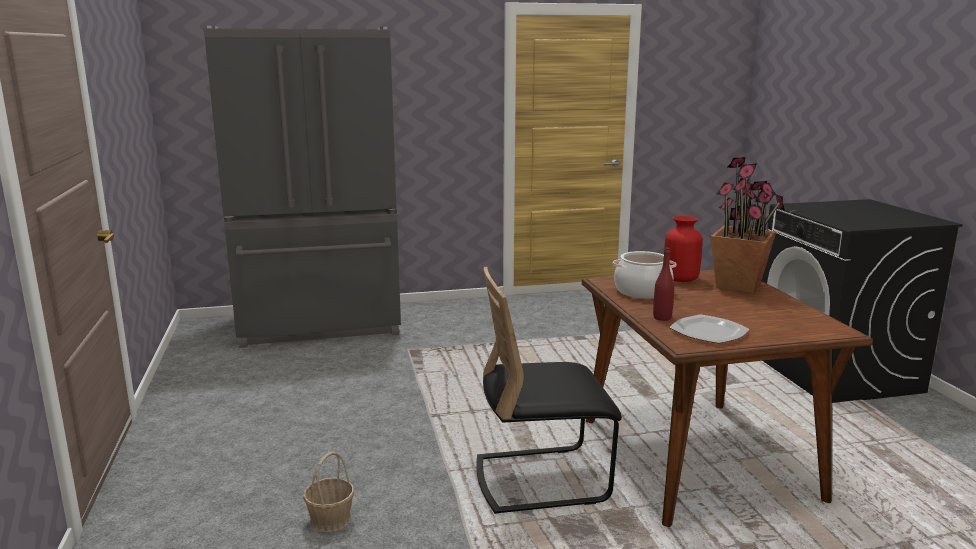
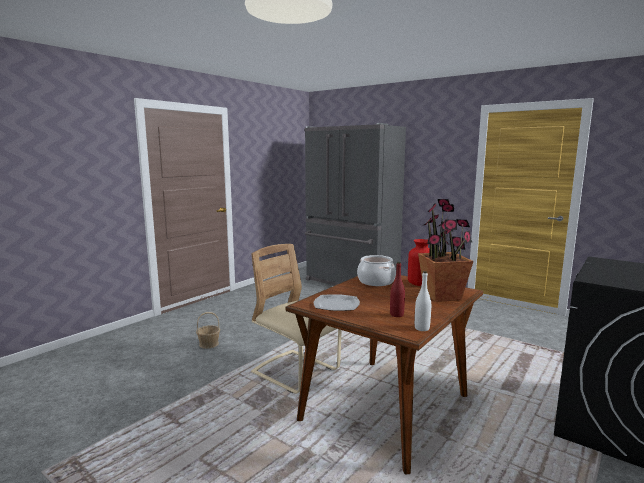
camera: 50 degrees right, 5 degrees down
black chair [476,267,622,514] -> beige chair [251,244,342,394]
red bottle [653,247,674,321] -> red bottle moved to [390,262,405,317]
none -> white bottle [415,271,431,331]

